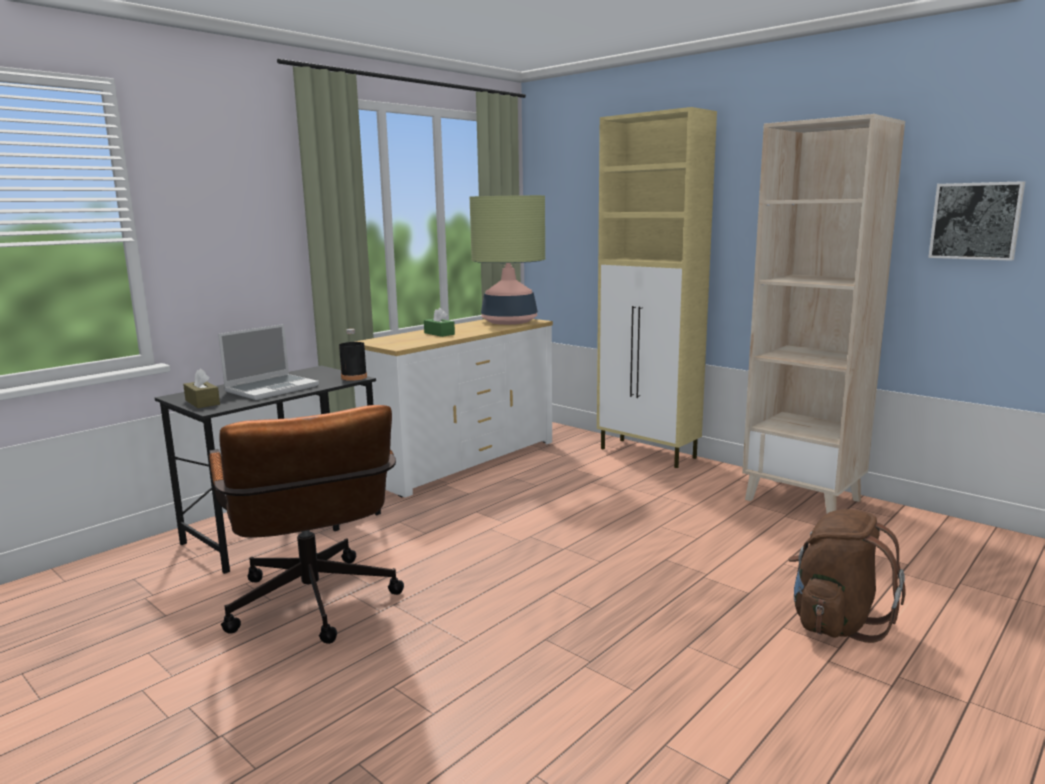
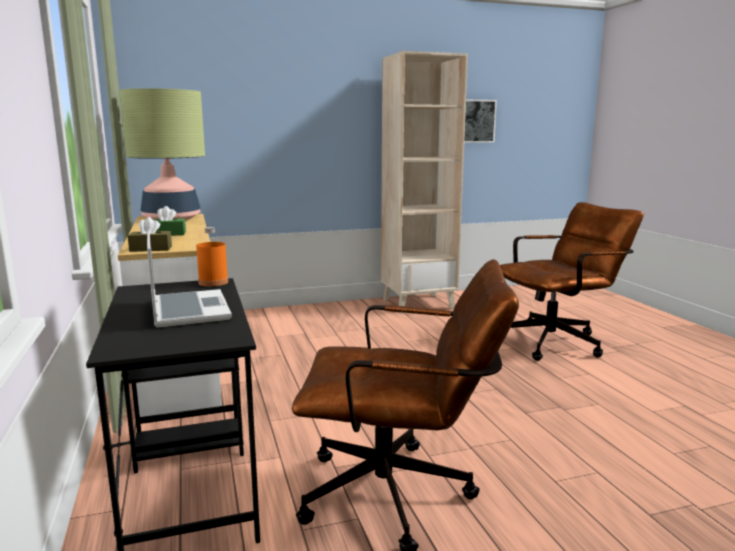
camera: 60 degrees left, 0 degrees up
brown tissue box [183,369,220,408] -> brown tissue box moved to [128,217,172,252]
black bottle [339,329,367,381] -> orange bottle [196,227,228,287]
beige cabinet [597,107,717,468] -> none
brown backpack [788,509,906,643] -> brown office chair [500,202,644,361]

